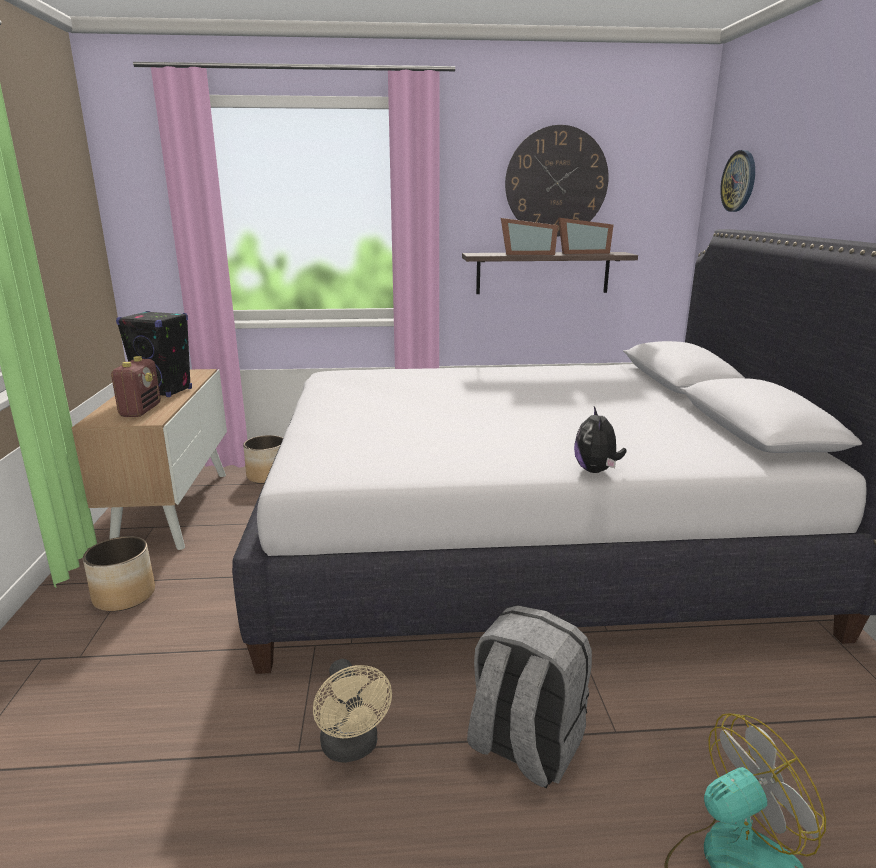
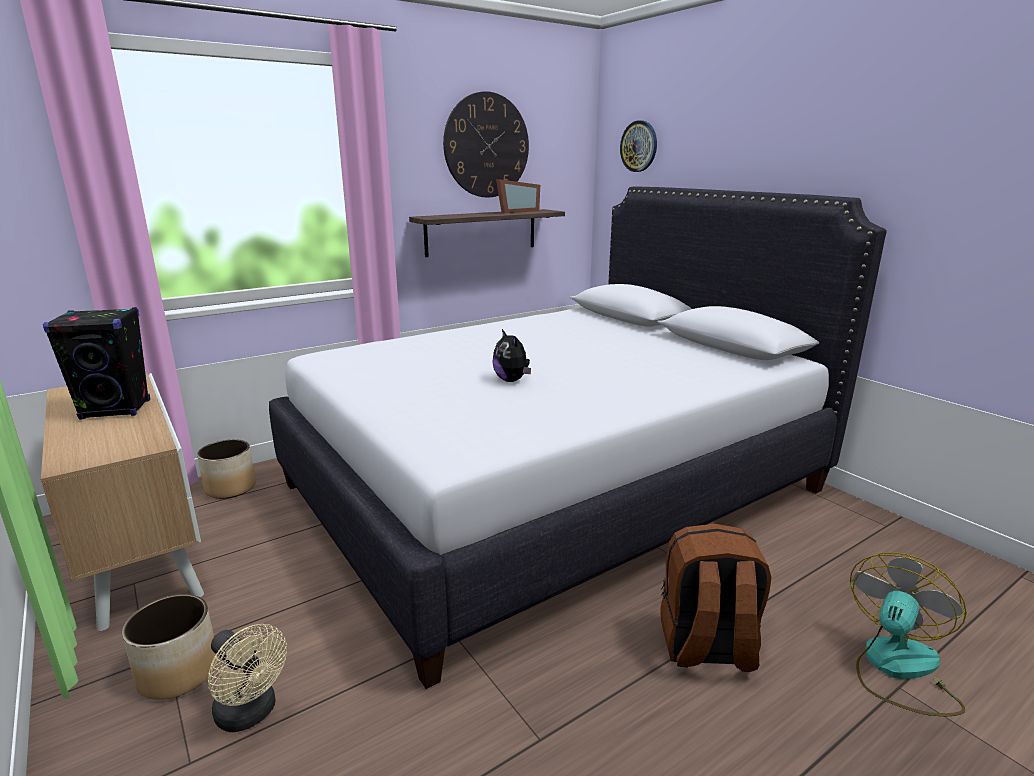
camera: 30 degrees left, 0 degrees up
radio [110,356,161,417] -> none
beige fan [313,659,392,763] -> beige fan moved to [208,624,287,732]
grey backpack [467,605,592,789] -> brown backpack [660,524,771,672]
picture frame [501,218,558,255] -> none
plush toy [574,407,627,473] -> plush toy moved to [492,329,531,382]

